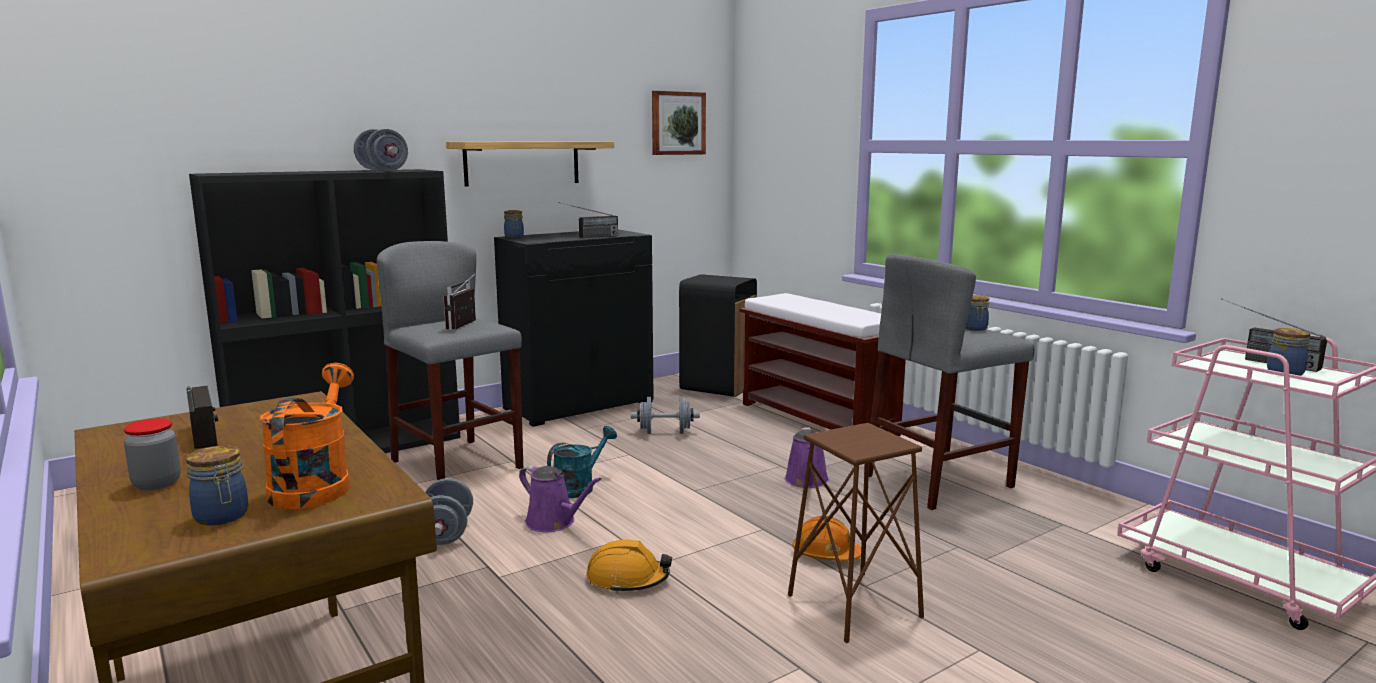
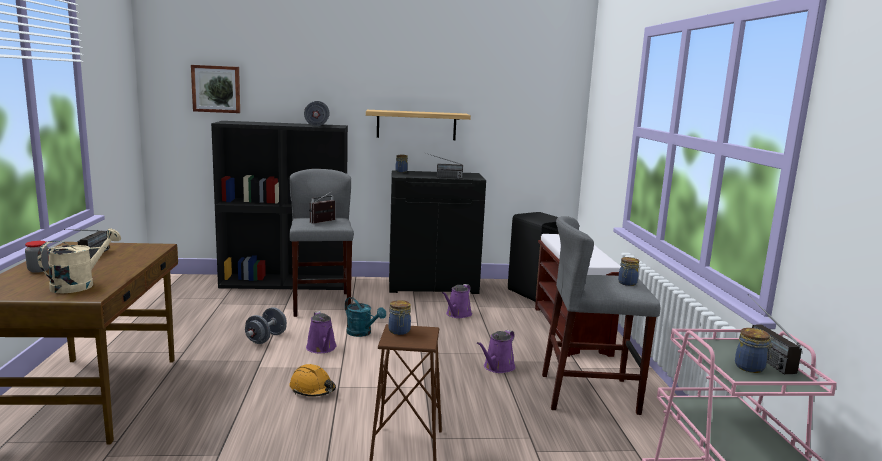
camera: 30 degrees right, 0 degrees up
jar [186,445,248,526] -> jar moved to [389,300,411,335]
orange watering can [260,363,354,509] -> beige watering can [38,228,121,293]
turquoise watering can [547,426,617,498] -> turquoise watering can turned 60 degrees clockwise [345,297,386,337]
grey dumbbell [631,397,700,434] -> purple watering can [442,284,472,318]
picture [652,91,706,155] -> picture moved to [191,65,240,113]
orange hard hat [793,516,861,561] -> none

